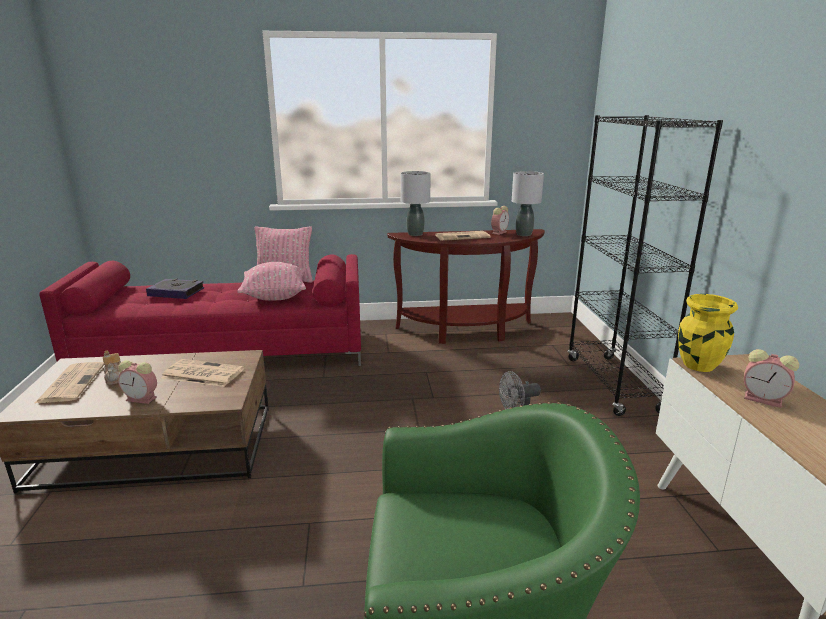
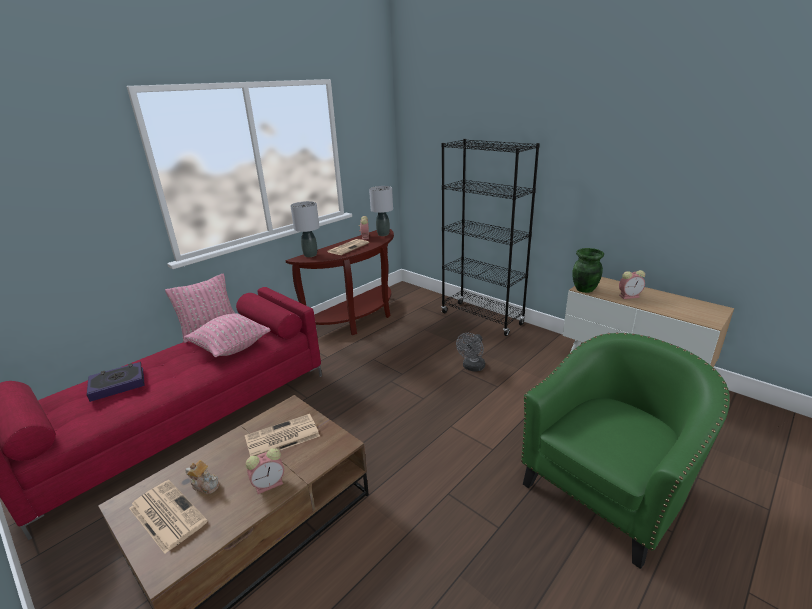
camera: 40 degrees left, 5 degrees up
yellow vase [678,294,738,372] -> green vase [572,248,604,293]

